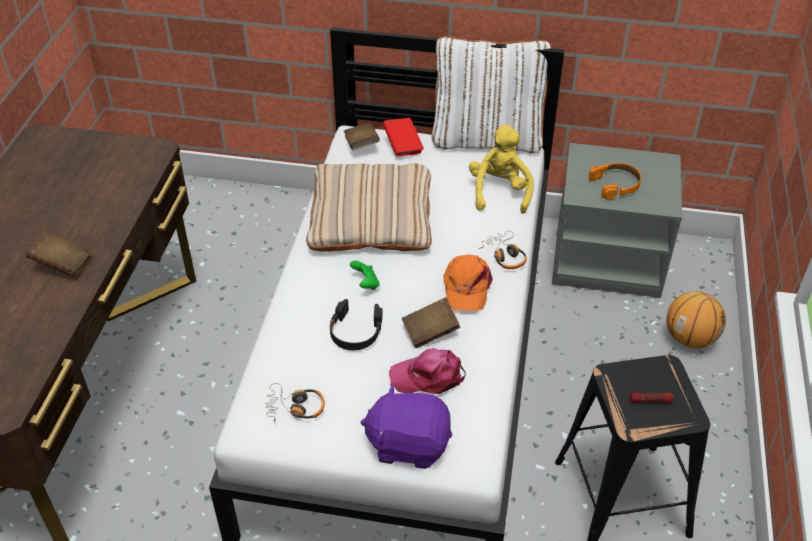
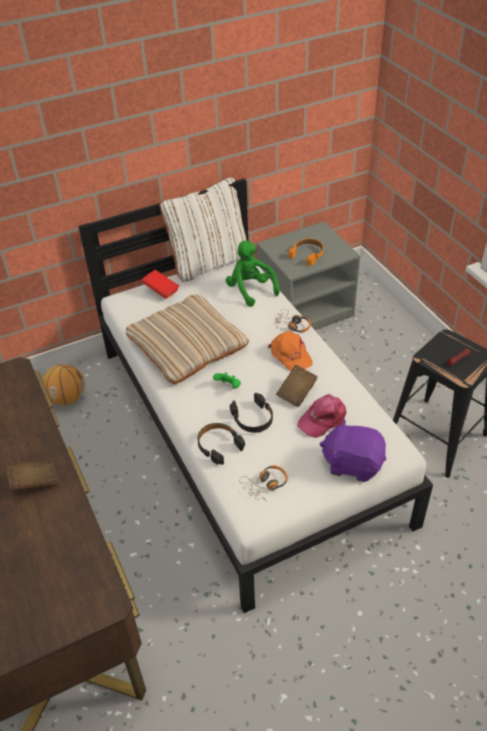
camera: 35 degrees left, 0 degrees up
brown book [344,123,380,151] -> none
purple plush toy [361,384,452,469] -> purple plush toy turned 45 degrees clockwise [320,418,386,482]
yellow plush toy [469,125,534,214] -> green plush toy [225,241,280,307]
basketball [666,291,726,348] -> basketball moved to [43,364,85,405]
none -> black headphones [197,423,245,465]

